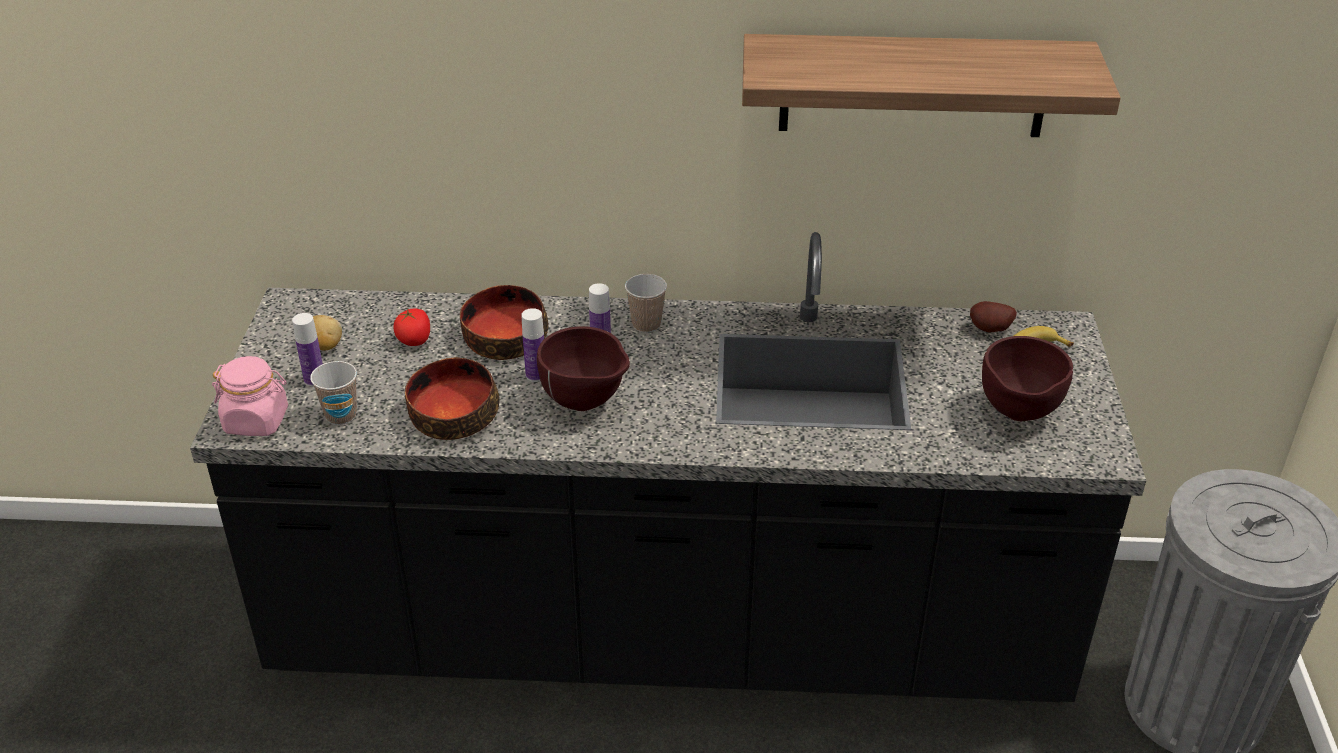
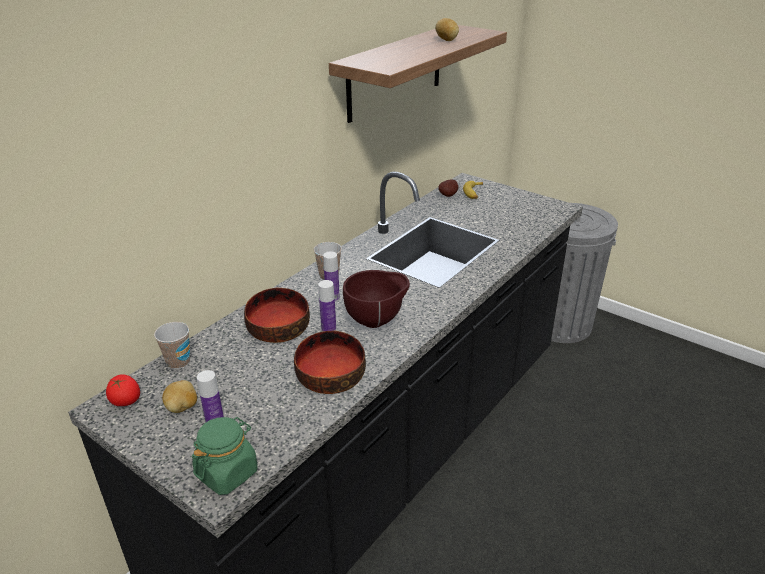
camera: 55 degrees left, 5 degrees down
pink jar [212,356,288,436] -> green jar [192,417,258,495]
cup [310,361,357,425] -> cup moved to [154,322,190,369]
tomato [393,309,430,346] -> tomato moved to [106,374,140,406]
brown bowl [982,336,1073,421] -> none
none -> potato [435,18,459,41]

